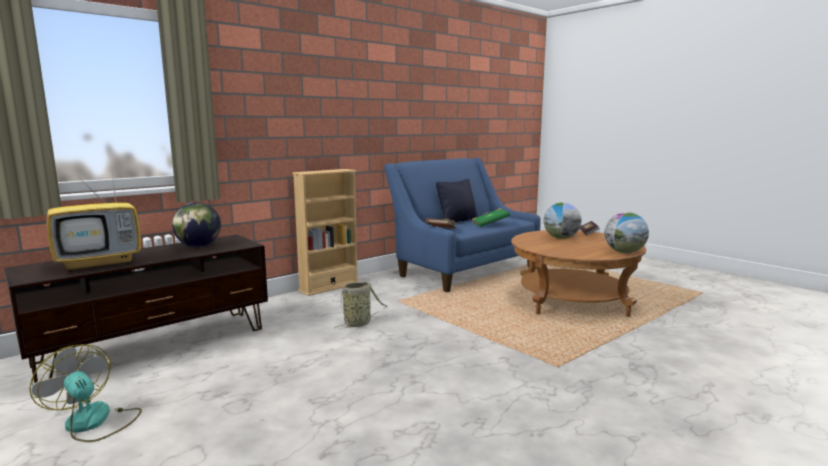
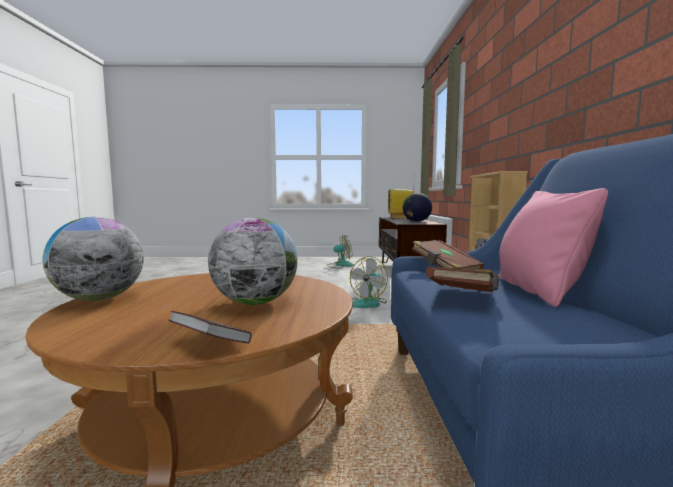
camera: 130 degrees right, 5 degrees down
basket [334,282,388,329] -> fan [350,256,388,308]
black pillow [436,179,478,223] -> pink pillow [499,188,608,307]
green book [472,208,510,227] -> brown book [426,266,499,292]

